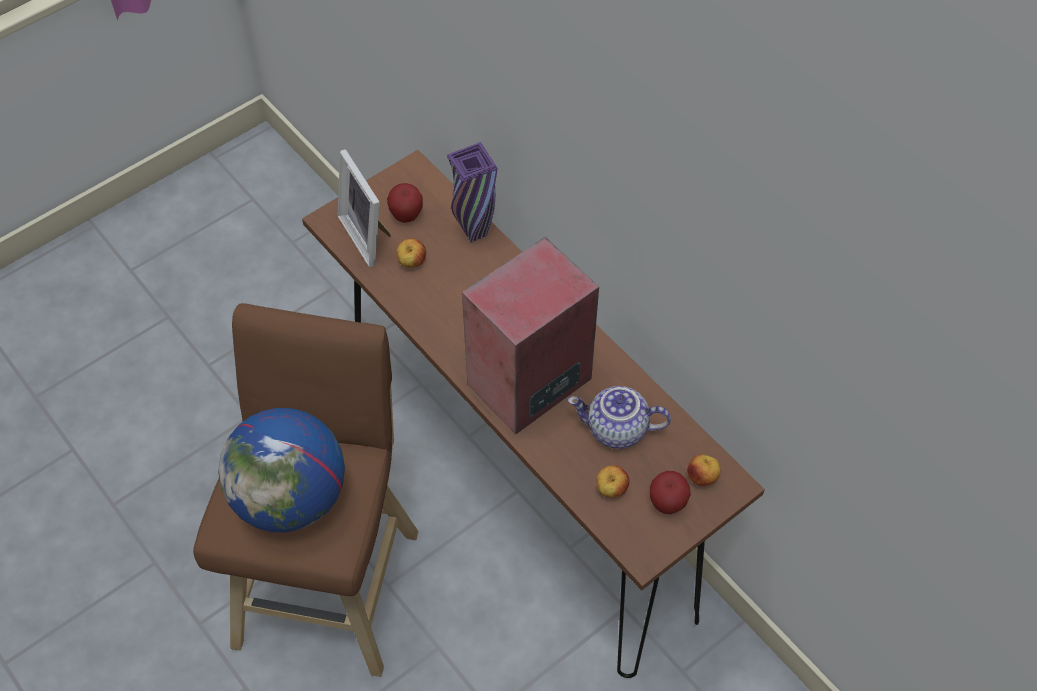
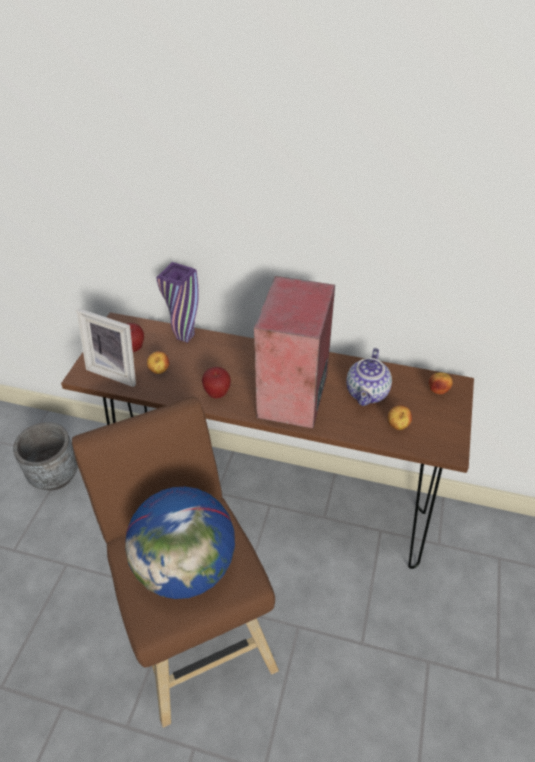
camera: 35 degrees left, 10 degrees down
teapot [568,386,671,449] -> teapot turned 45 degrees counterclockwise [346,348,392,406]
apple [650,471,691,514] -> apple moved to [202,367,231,398]
none -> grey planter [13,422,78,490]

